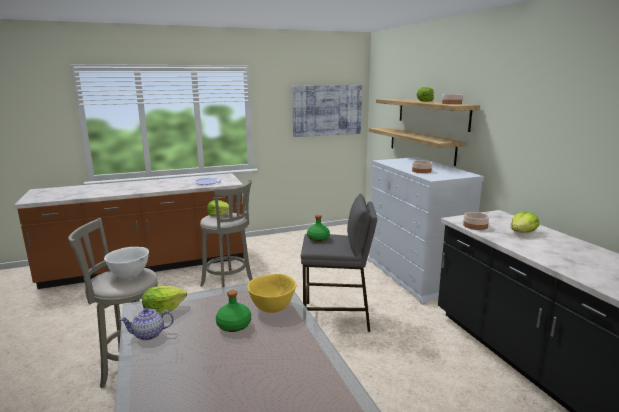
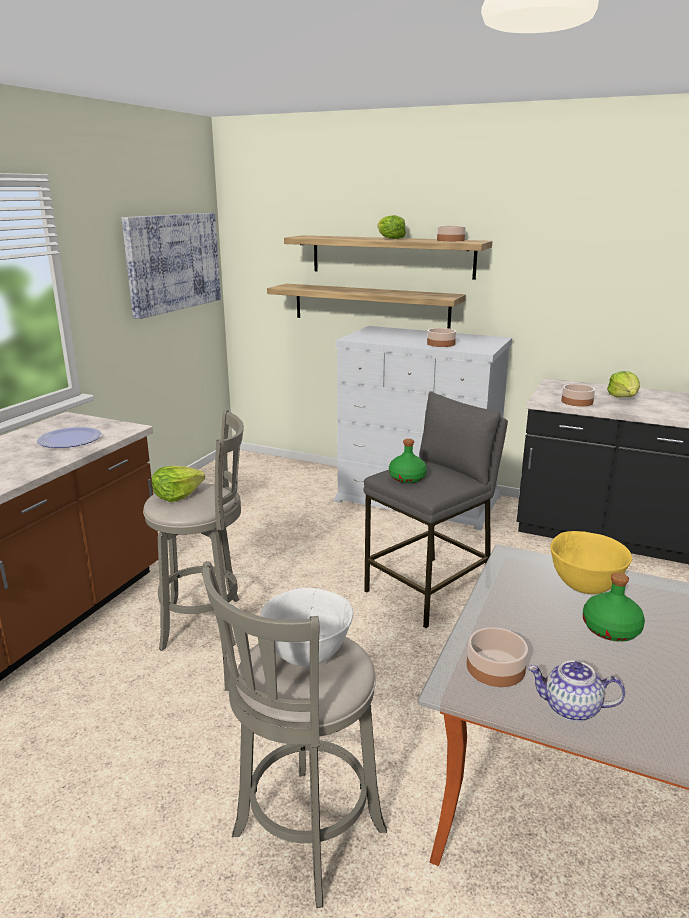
camera: 45 degrees left, 5 degrees up
teapot [120,308,174,340] -> teapot turned 75 degrees clockwise [528,661,625,722]
lettuce [142,286,187,315] -> bowl [467,627,528,687]

